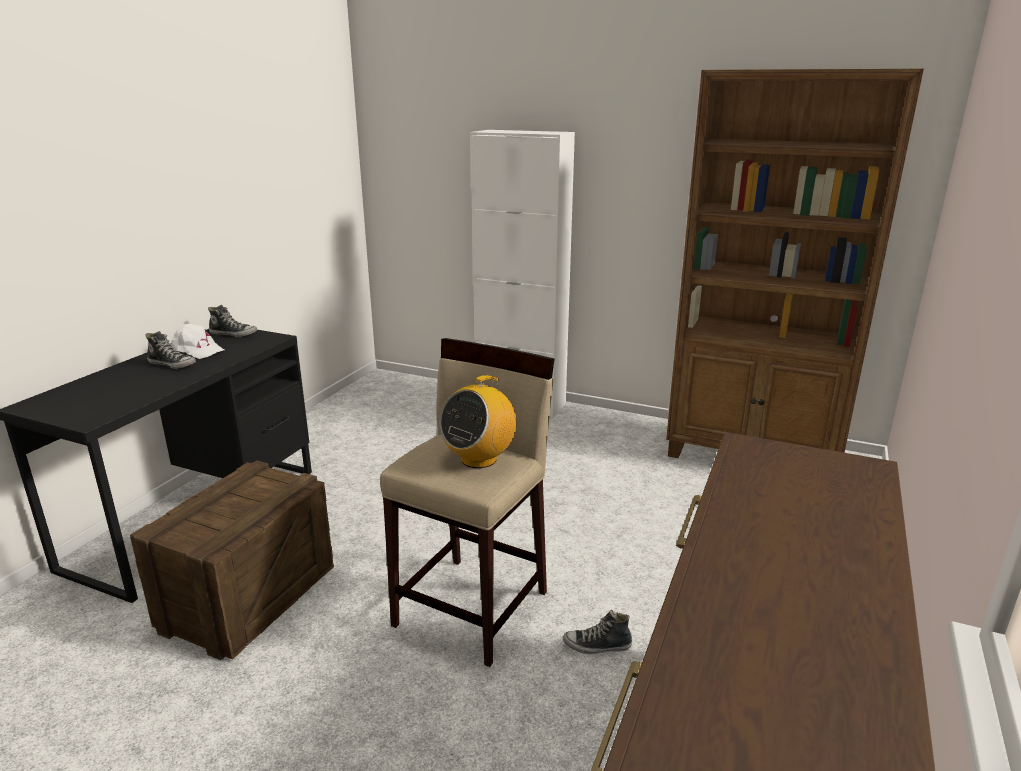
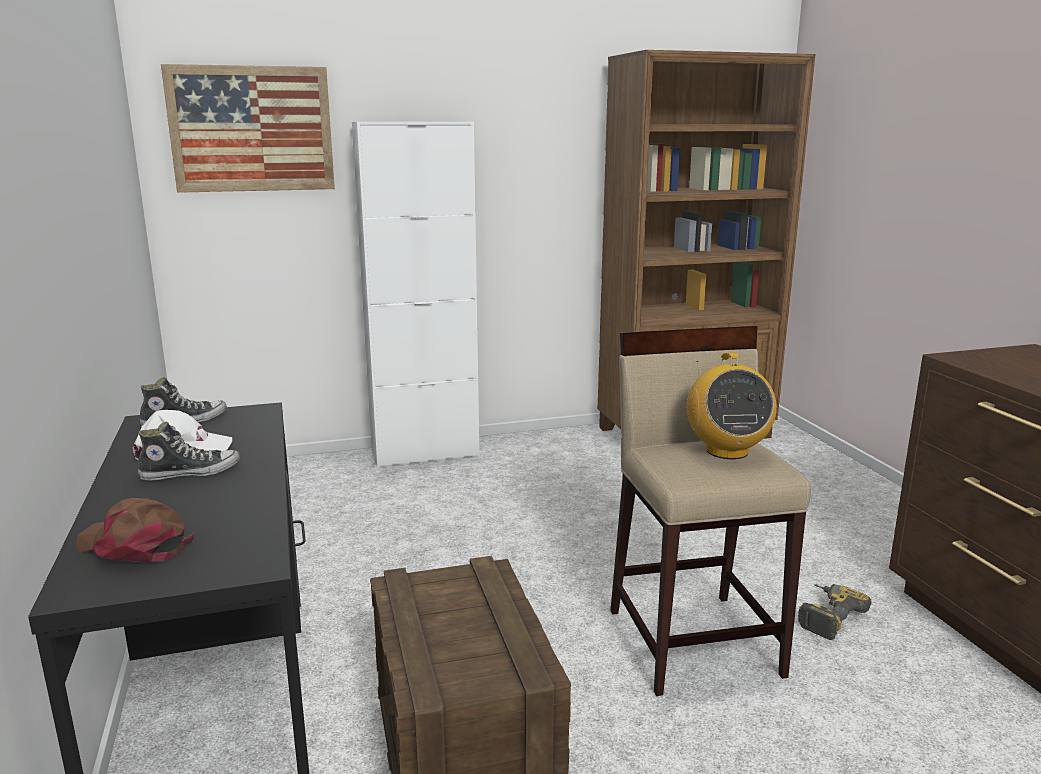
camera: 40 degrees left, 5 degrees down
shoe [563,610,632,654] -> power drill [798,584,872,640]
none -> brown cap [75,498,194,562]
none -> picture [161,64,335,193]

